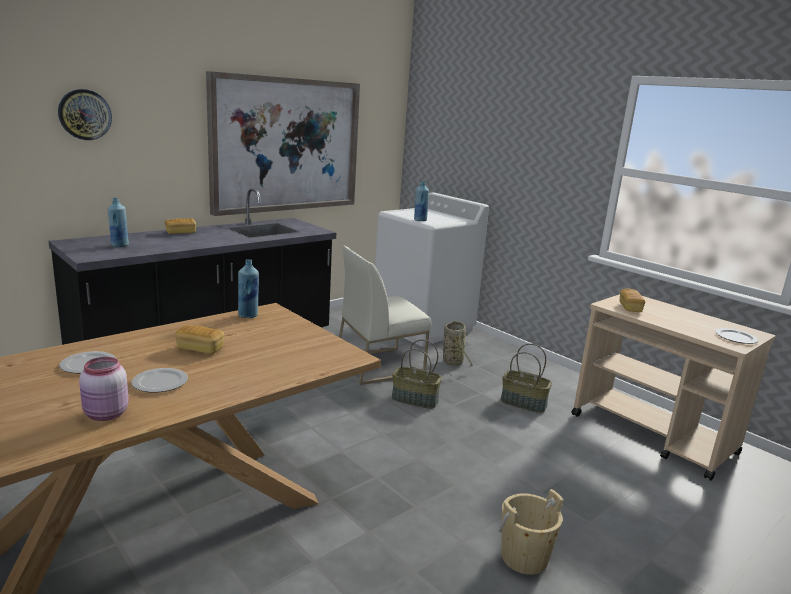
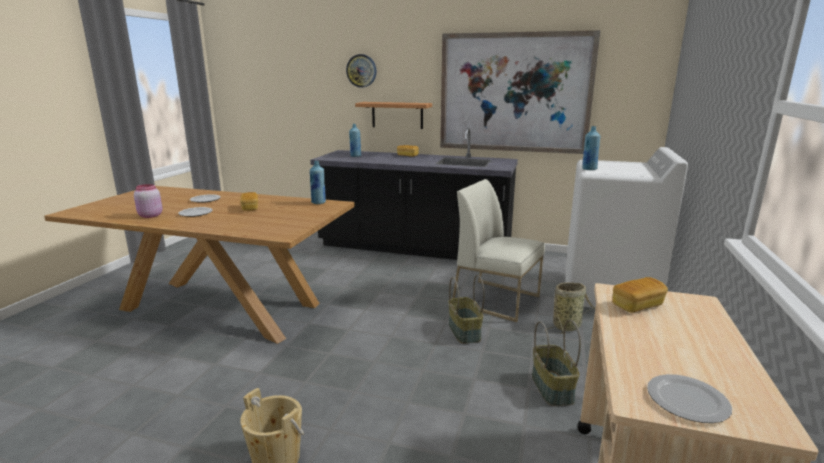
camera: 60 degrees right, 0 degrees up
none -> shelf [355,102,432,129]

